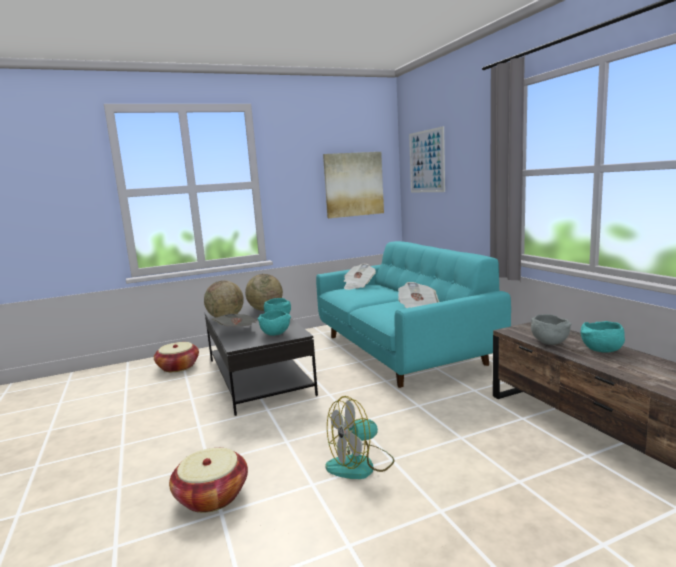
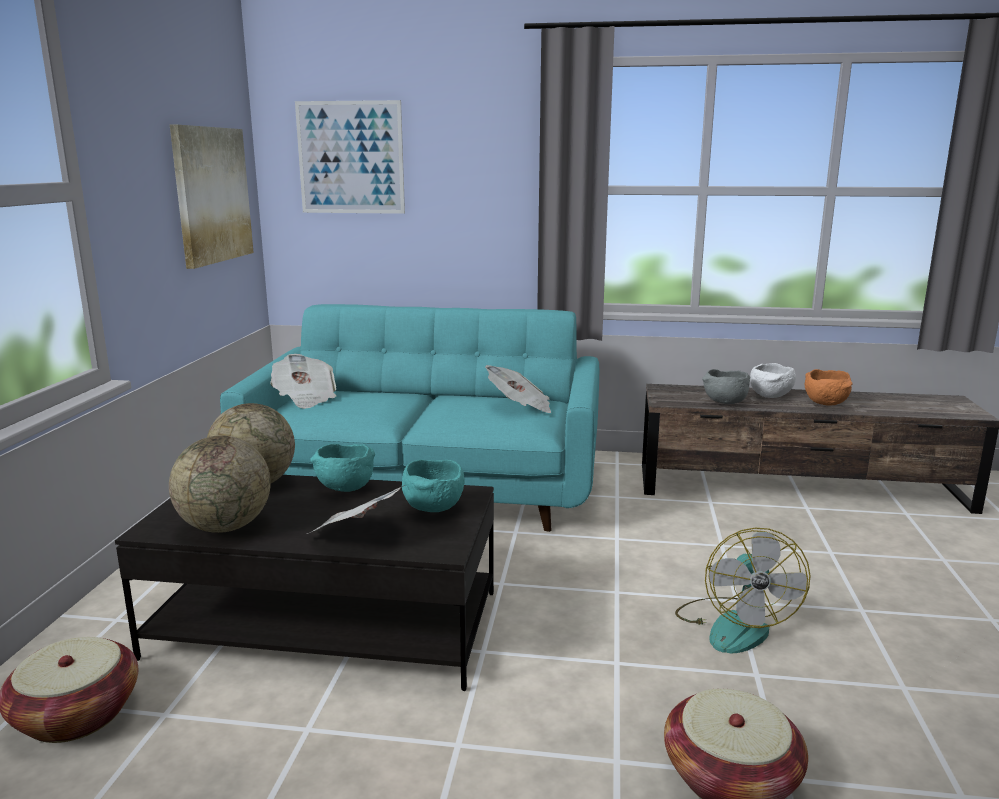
camera: 60 degrees left, 5 degrees up
turquoise bowl [581,321,625,353] -> white bowl [750,363,796,398]
none -> orange bowl [805,369,853,406]

